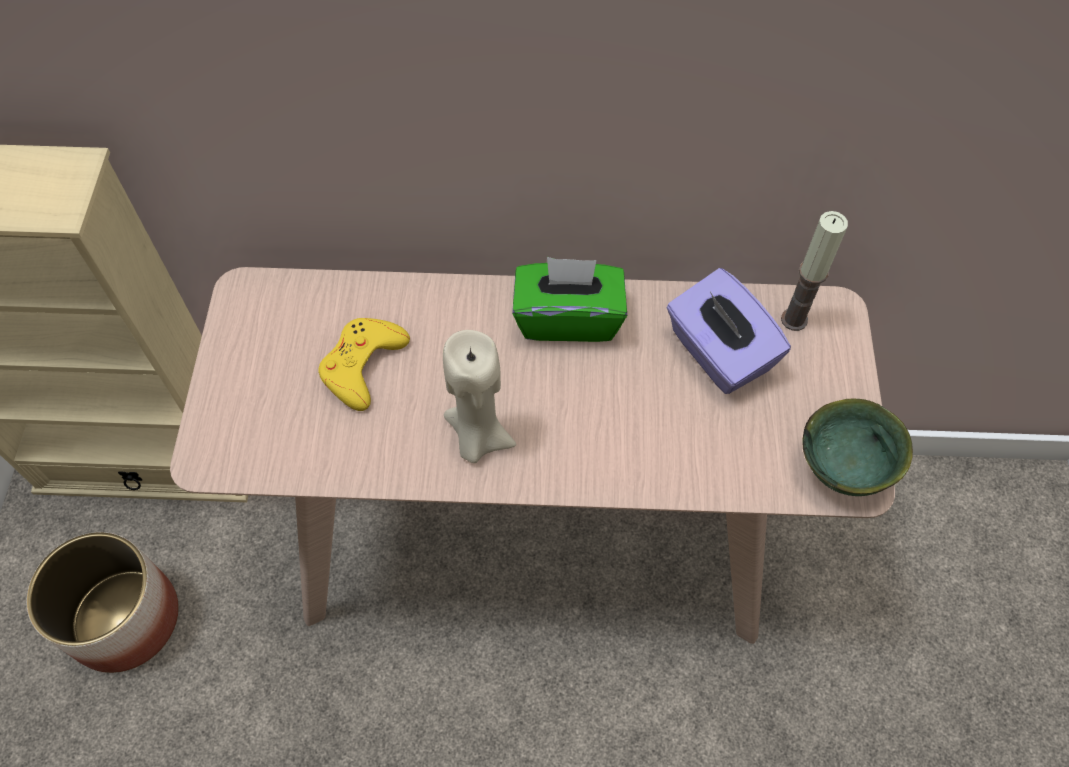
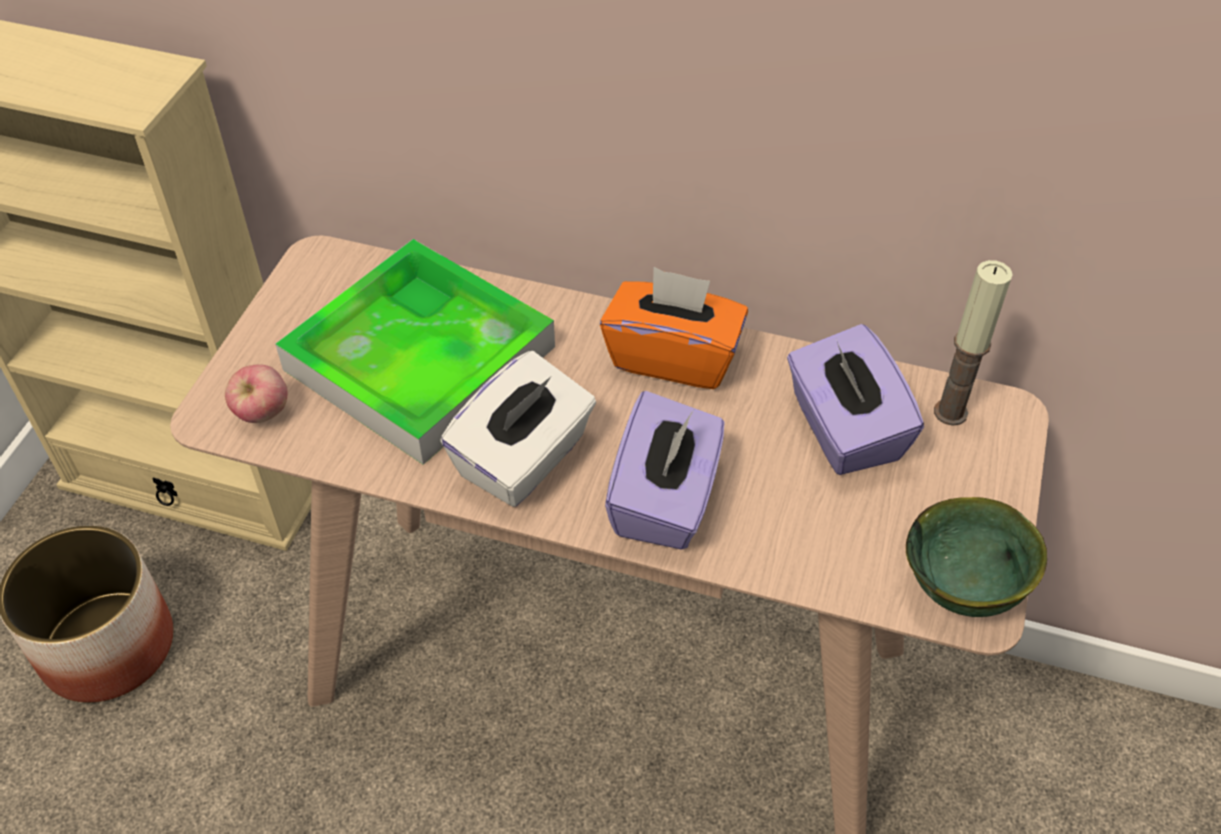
camera: 15 degrees right, 10 degrees down
yellow game controller [318,318,410,411] -> tray [275,239,555,465]
beige candle [443,330,516,463] -> white tissue box [440,351,596,507]
green tissue box [512,257,627,342] -> orange tissue box [600,267,748,389]
none -> apple [225,364,288,423]
none -> purple tissue box [605,391,724,550]

